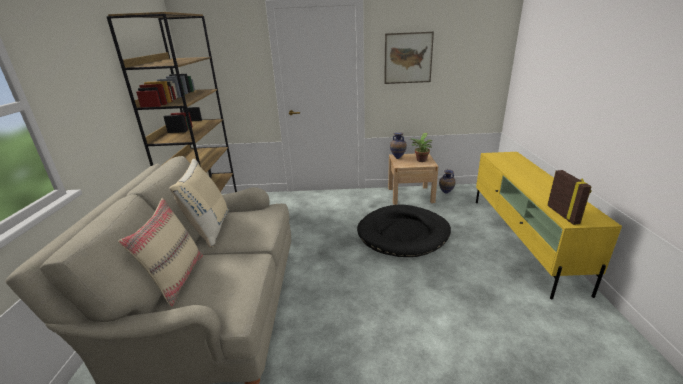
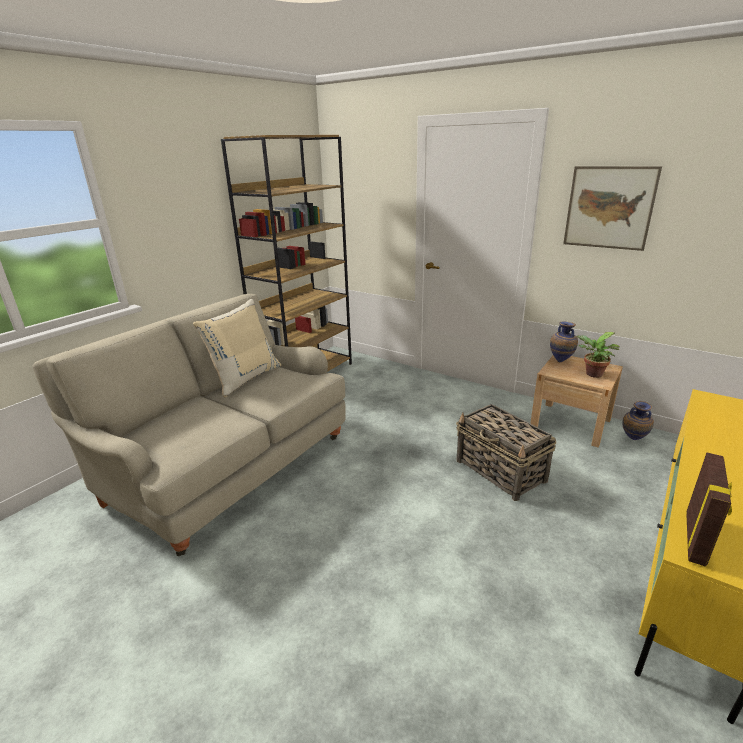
camera: 35 degrees right, 0 degrees up
beige pillow [118,198,203,307] -> none
black dog bed [357,205,451,257] -> basket [456,404,556,501]

